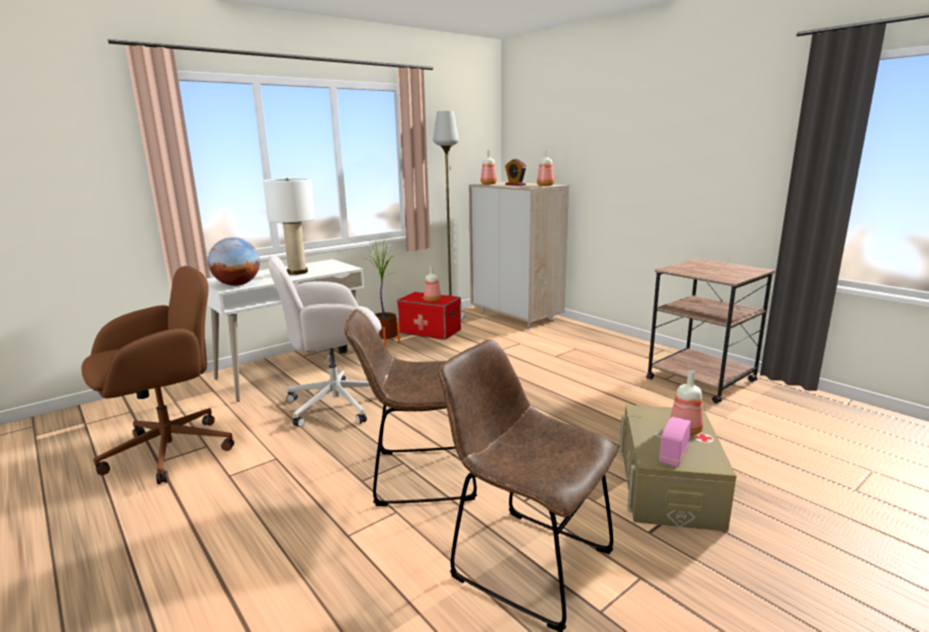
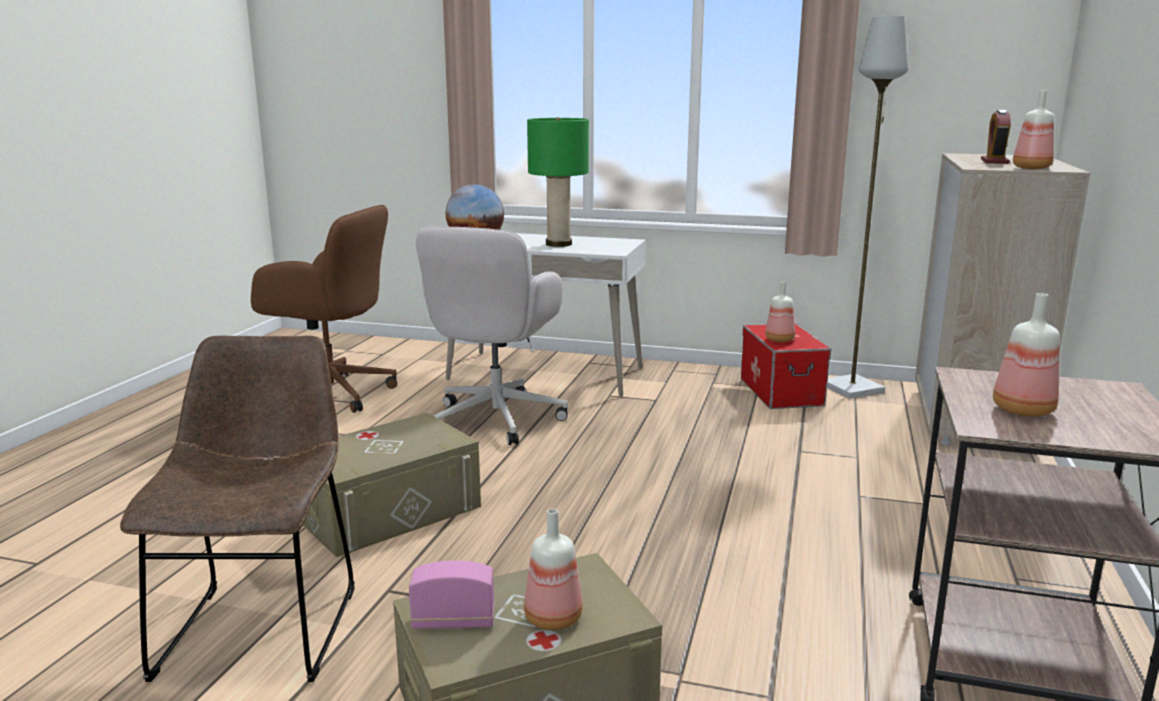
camera: 55 degrees right, 0 degrees up
white table lamp [263,178,315,275] -> green table lamp [527,117,589,247]
white office chair [268,255,382,427] -> white office chair turned 105 degrees counterclockwise [416,227,568,445]
brown chair [344,309,477,506] -> beige storage box [303,413,481,557]
potted plant [364,240,400,347] -> none
bottle [481,150,497,185] -> bottle moved to [993,293,1060,417]

